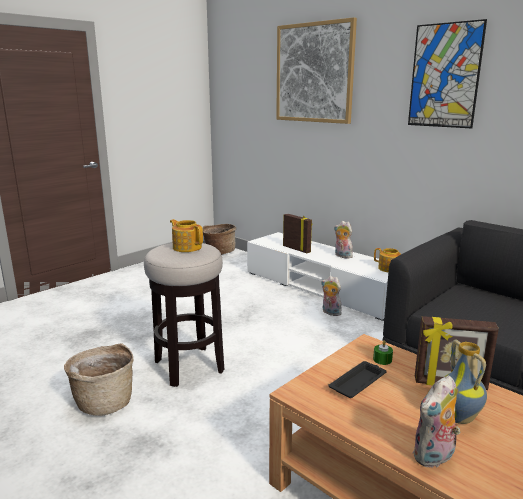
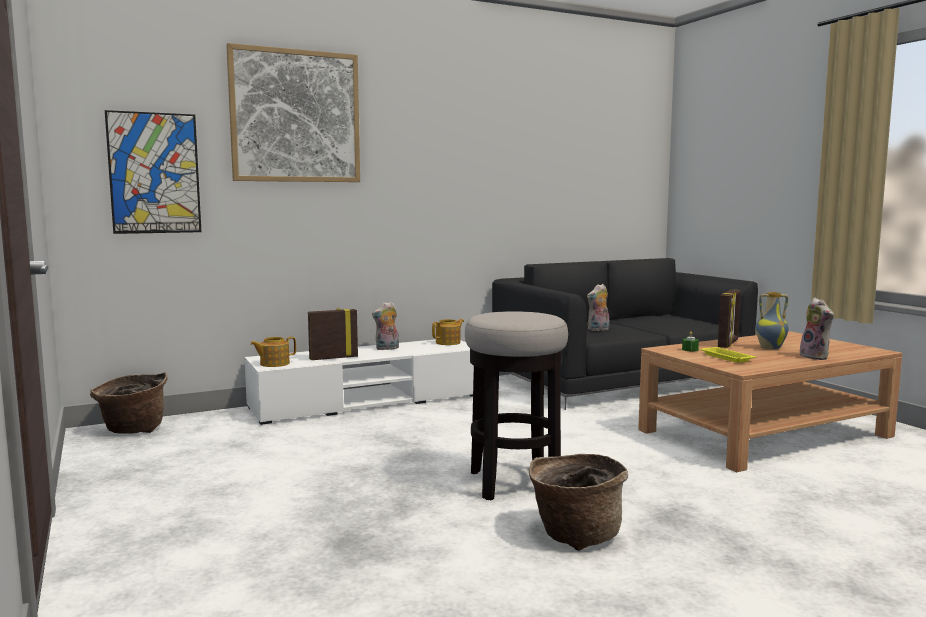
camera: 70 degrees left, 10 degrees down
teapot [170,219,203,252] -> teapot moved to [250,337,296,367]
plush toy [321,276,342,316] -> plush toy moved to [587,284,609,331]
black tray [328,361,387,398] -> yellow tray [700,347,756,363]
picture [408,19,487,129] -> picture moved to [105,110,201,234]

